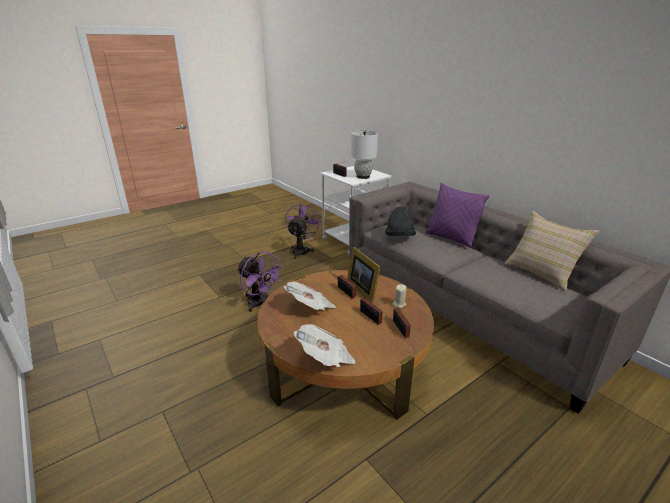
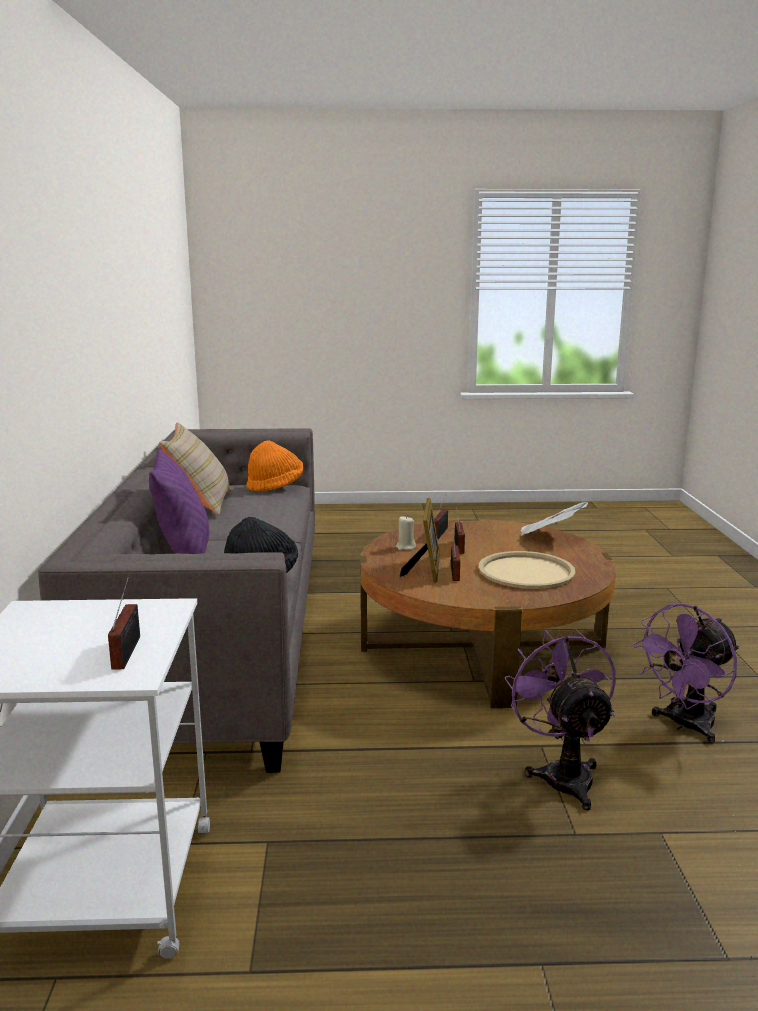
camera: 145 degrees left, 10 degrees down
newspaper [284,282,336,310] -> beige tray [479,551,576,589]
purple fan [285,203,321,259] -> purple fan moved to [632,603,739,743]
white table lamp [351,131,378,179] -> none
none -> orange hat [246,440,303,492]

